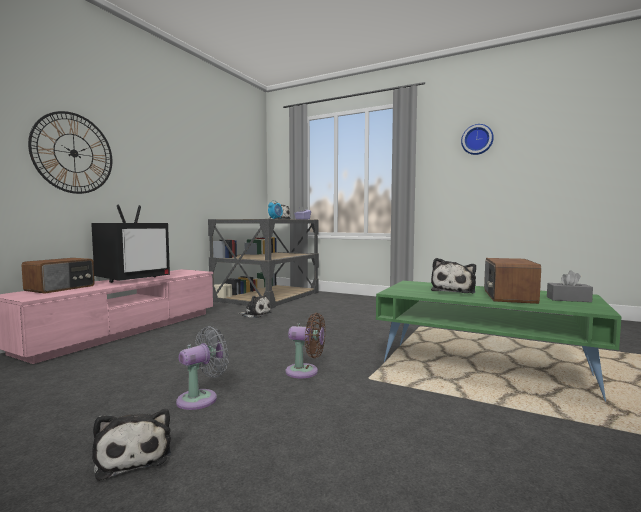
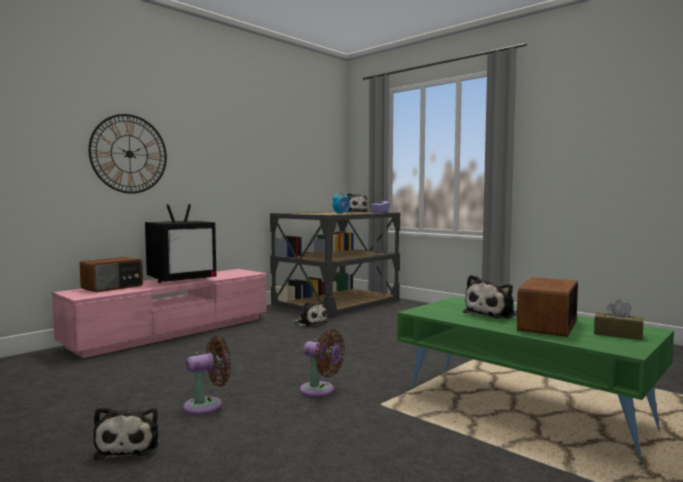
camera: 15 degrees right, 0 degrees up
grey fan [176,326,229,410] -> brown fan [183,336,231,415]
wall clock [461,124,494,155] -> none
grey tissue box [547,270,593,302] -> brown tissue box [594,299,644,340]

